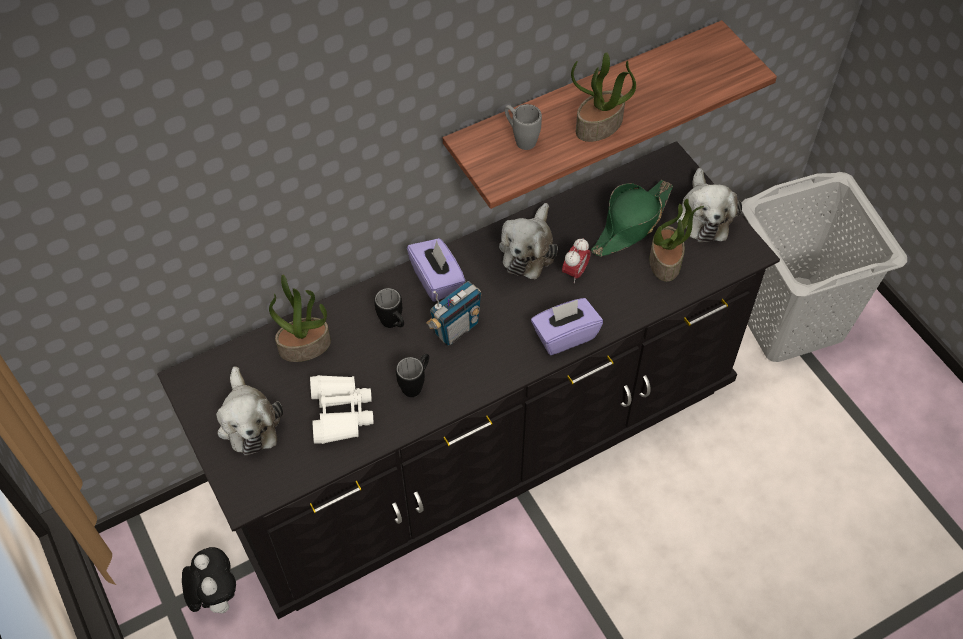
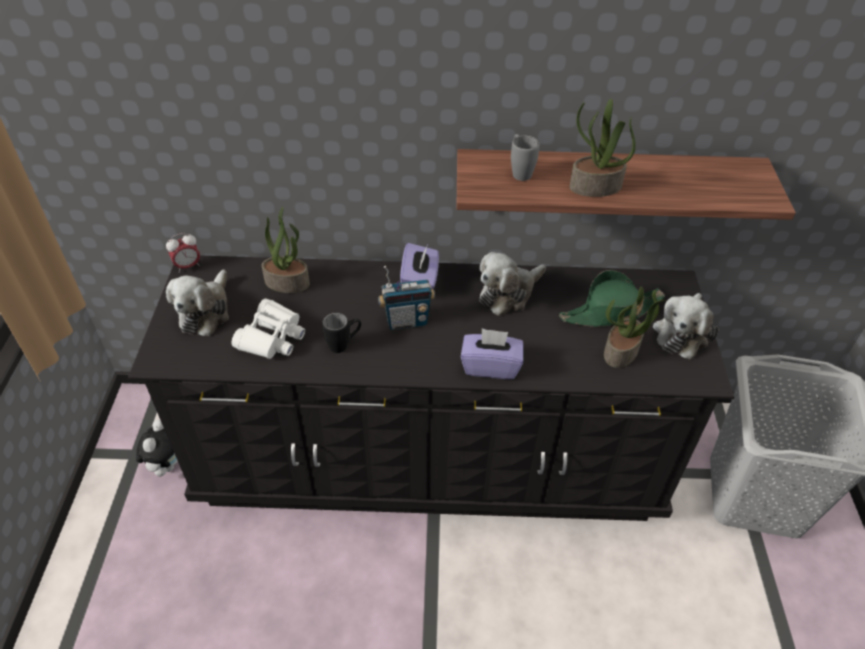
camera: 30 degrees right, 10 degrees down
black mug [374,288,404,328] -> none
alarm clock [562,238,591,283] -> alarm clock moved to [166,233,200,273]

